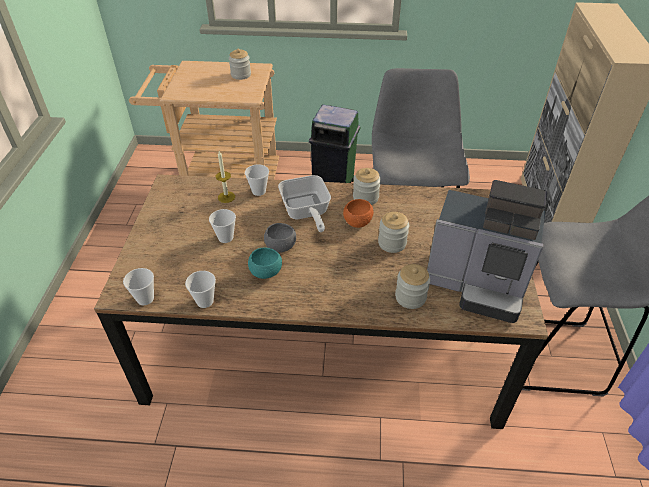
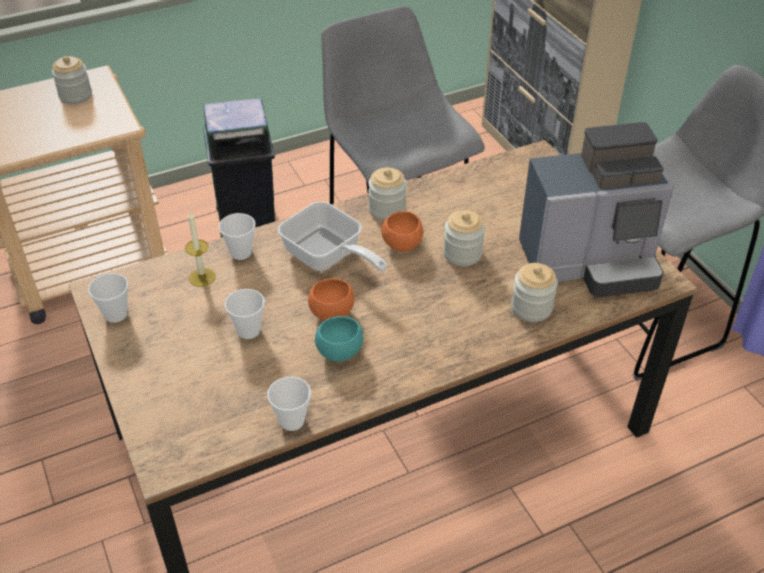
camera: 30 degrees left, 0 degrees up
cup [123,268,154,305] -> cup moved to [88,273,128,323]
grey bowl [264,223,296,253] -> orange bowl [308,278,354,321]

